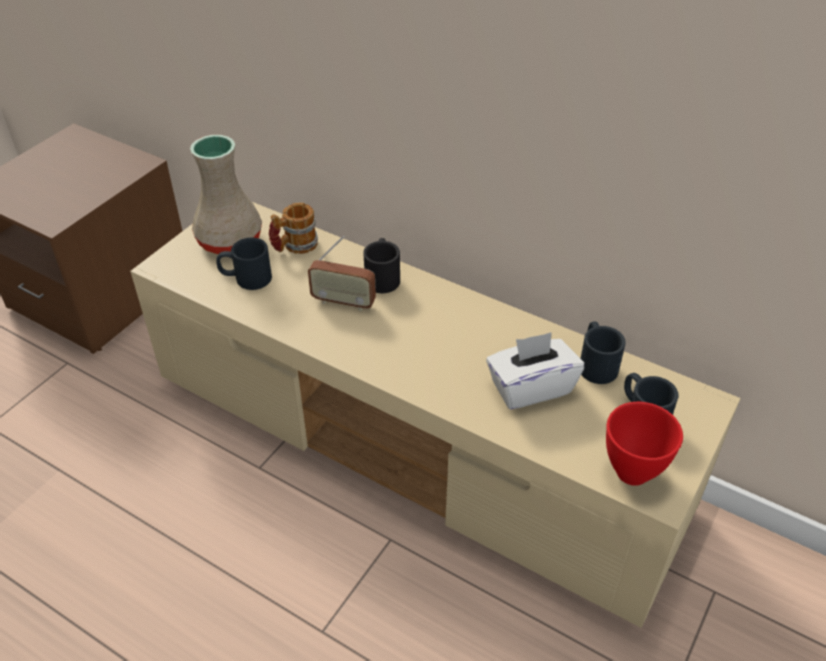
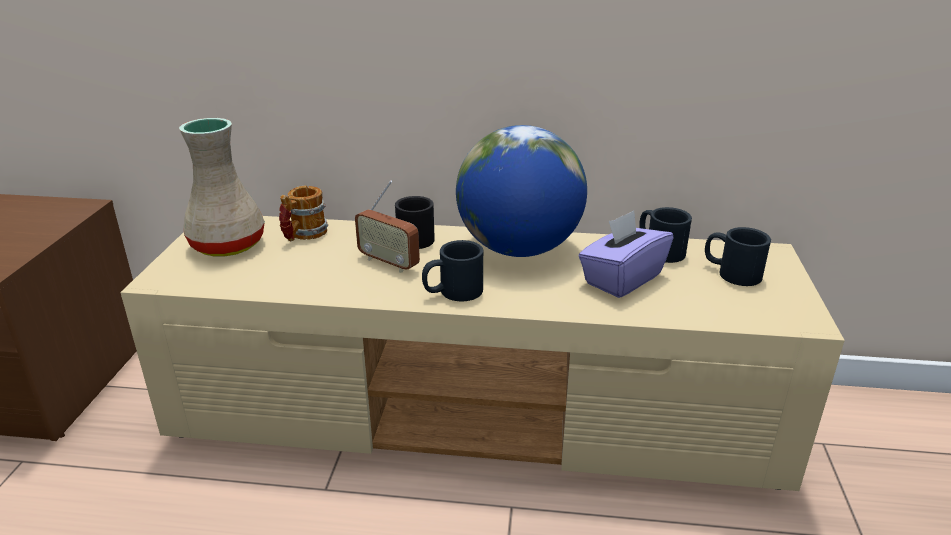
camera: 25 degrees left, 15 degrees down
black mug [216,238,272,290] -> black mug moved to [422,240,484,301]
radio [308,236,376,311] -> radio turned 45 degrees clockwise [355,180,420,273]
white tissue box [486,332,584,409] -> purple tissue box [578,210,674,298]
red bowl [606,402,683,486] -> none
none -> globe [456,125,587,257]

